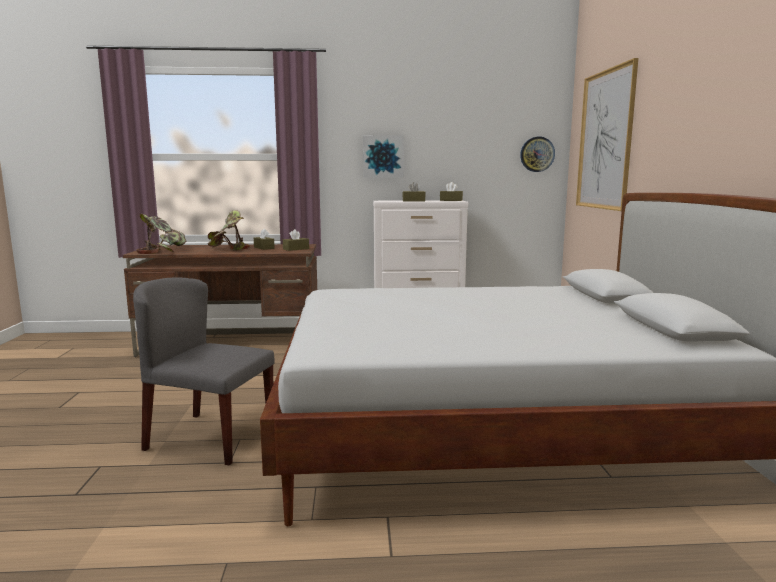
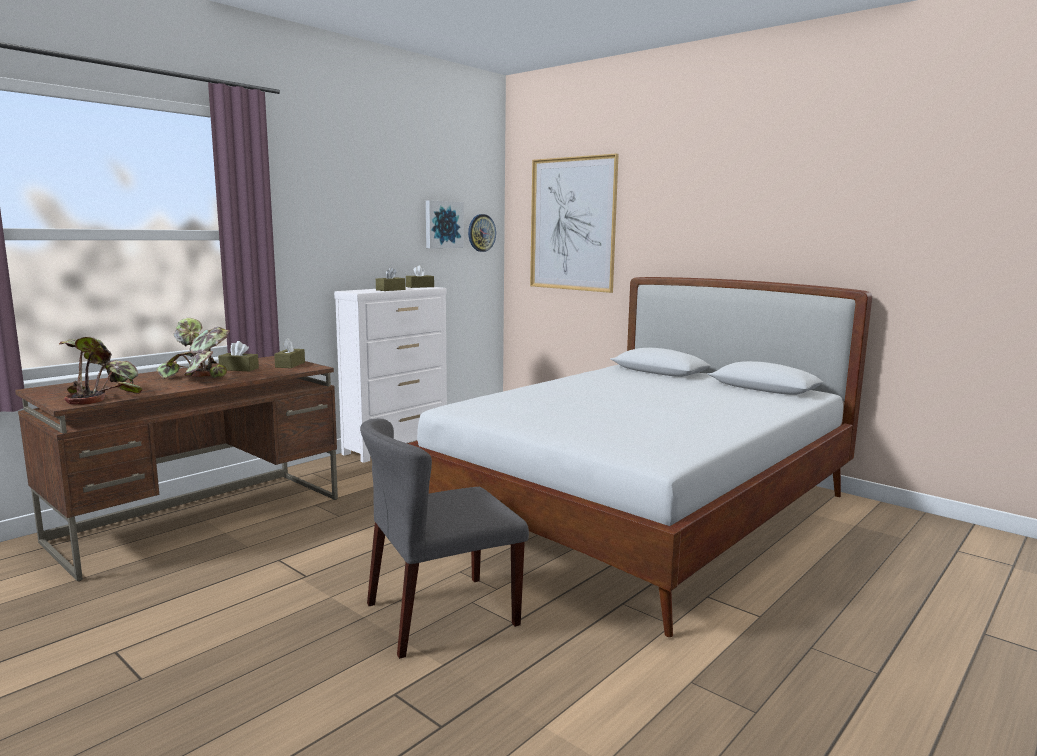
camera: 45 degrees left, 0 degrees up
picture [363,135,404,178] -> picture moved to [426,200,464,248]

